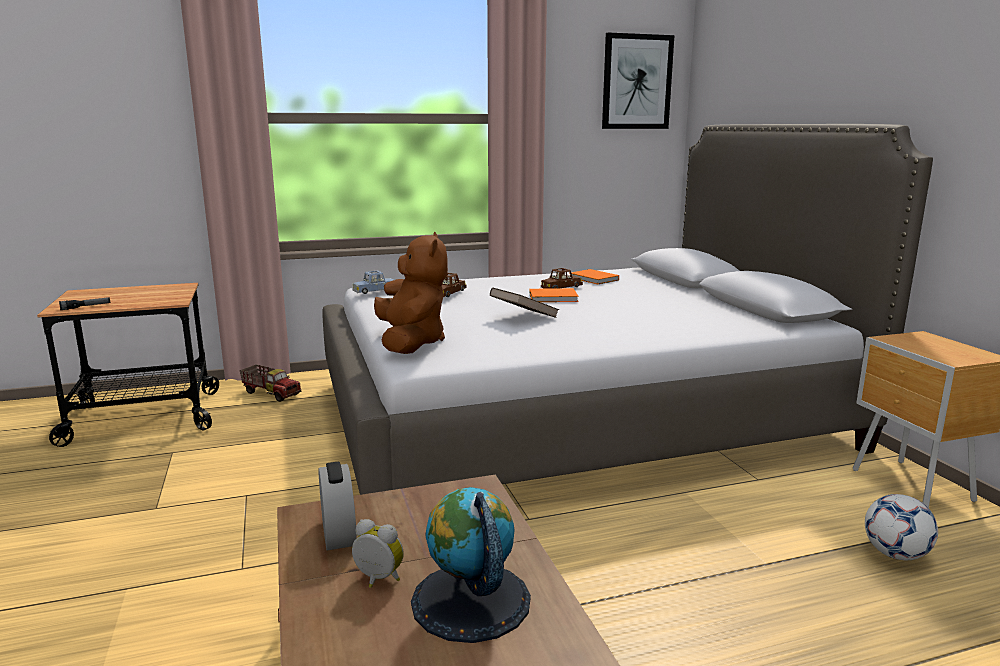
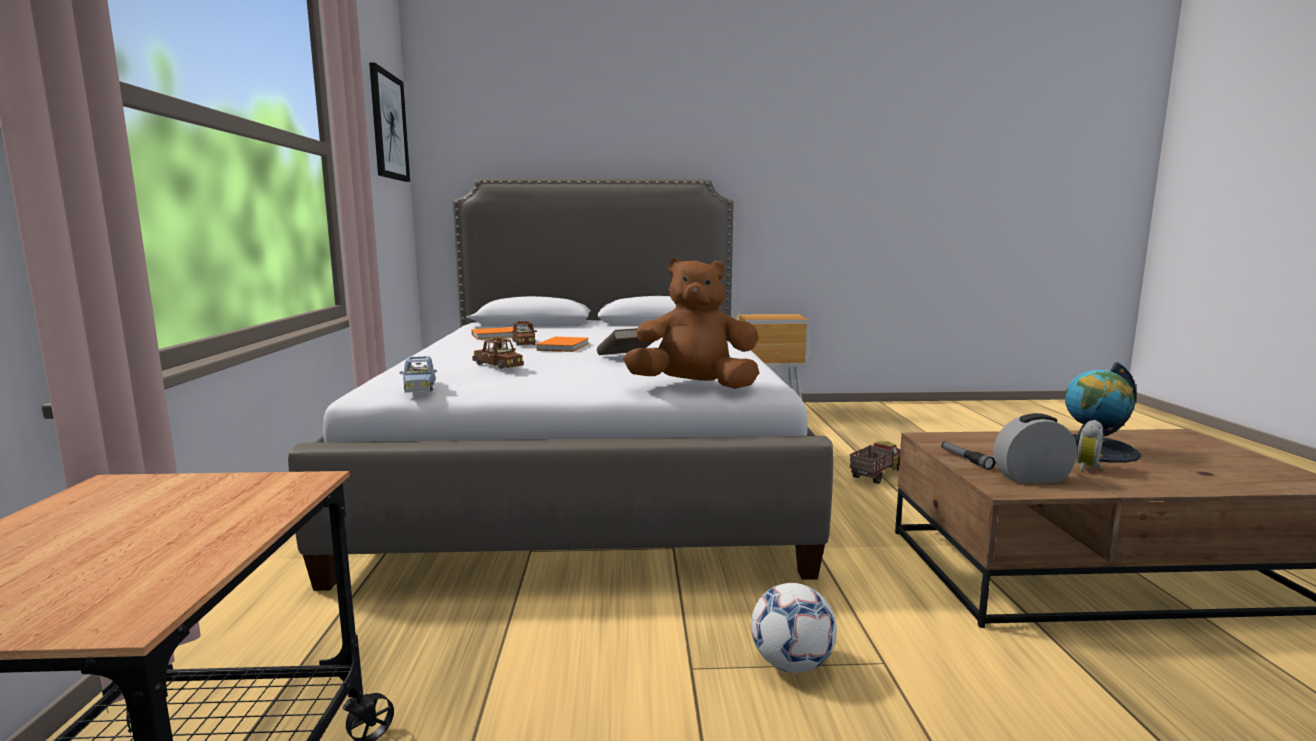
camera: 75 degrees left, 5 degrees down
flashlight [59,297,110,310] -> flashlight moved to [941,441,995,470]
toy truck [239,364,301,402] -> toy truck moved to [850,441,900,484]
football [865,494,938,560] -> football moved to [751,583,837,673]

